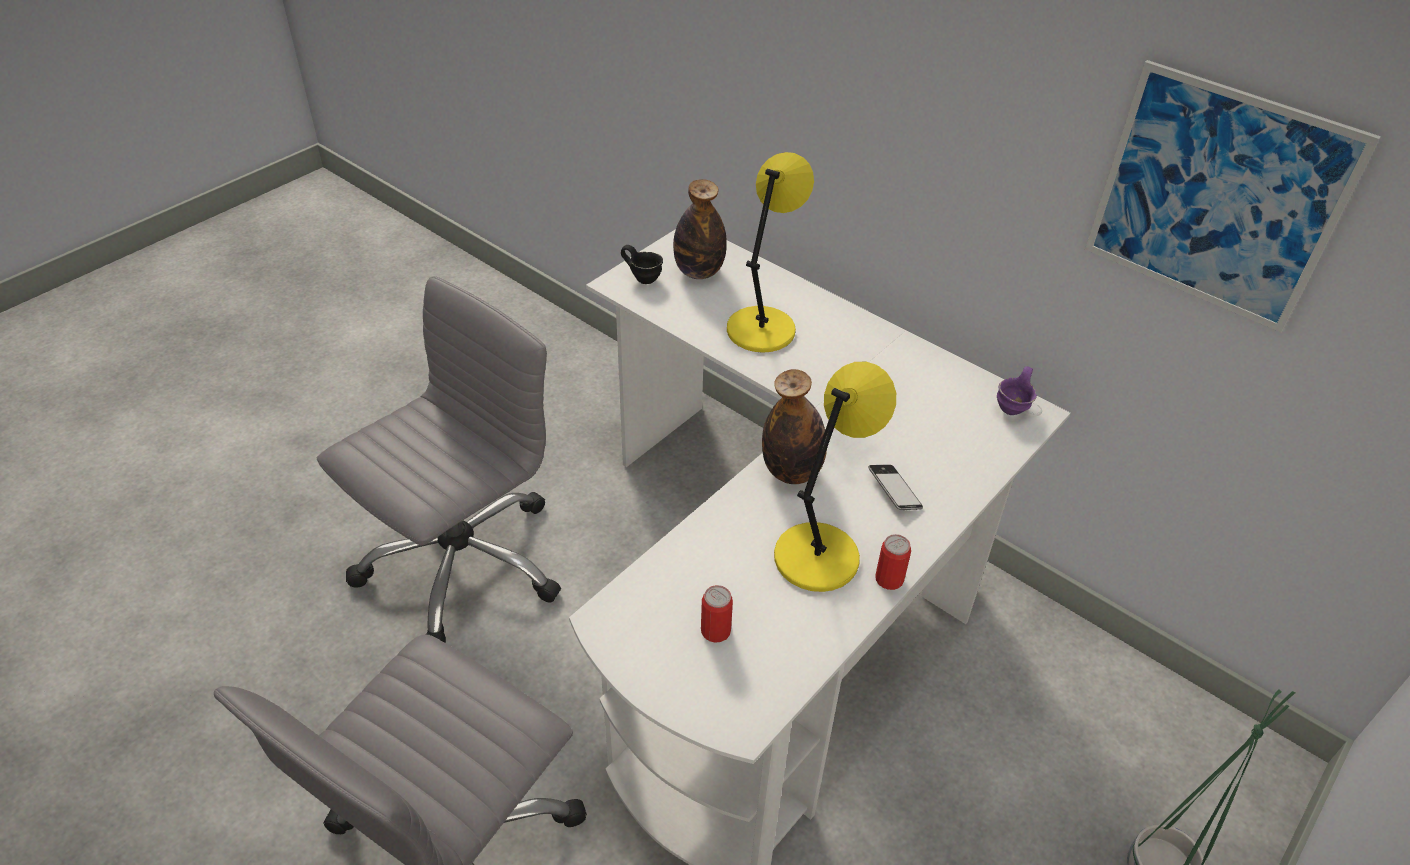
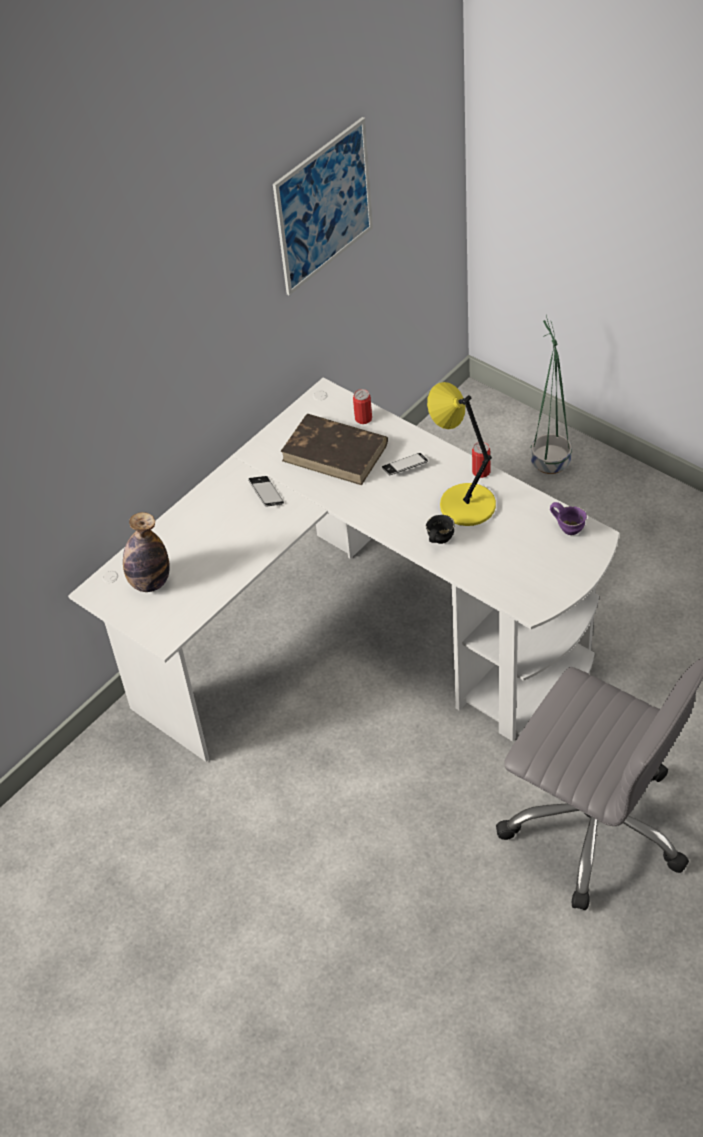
camera: 85 degrees left, 5 degrees up
grey office chair [317,276,561,643] -> none
black mug [621,245,663,284] -> black mug moved to [426,515,455,544]
can [701,585,733,643] -> can moved to [353,389,372,424]
yellow table lamp [727,152,814,353] -> none
bottle [762,369,827,484] -> none
purple mug [997,366,1037,415] -> purple mug moved to [550,502,587,535]
none -> phone [248,476,284,507]
none -> brown book [280,414,388,485]

